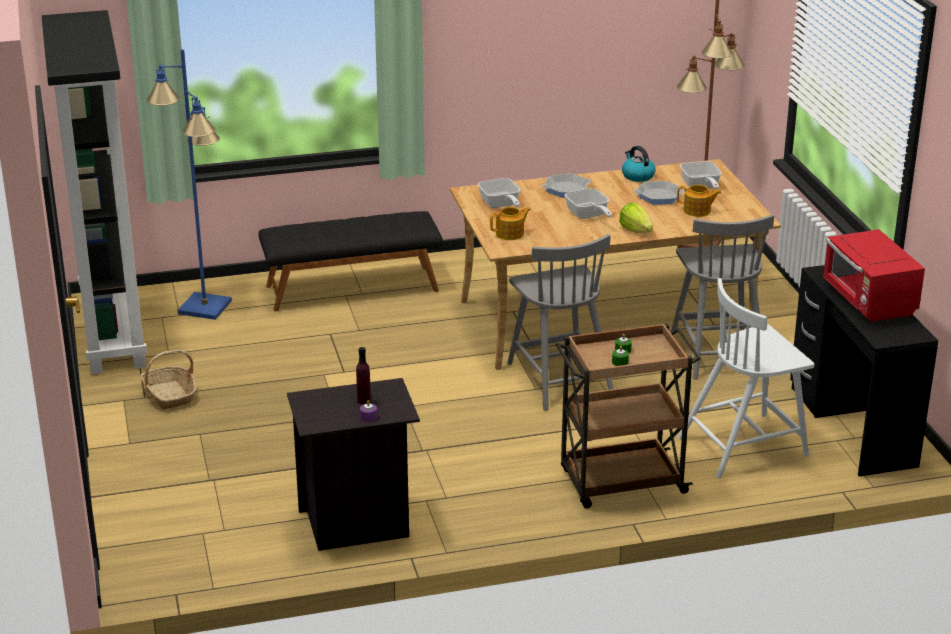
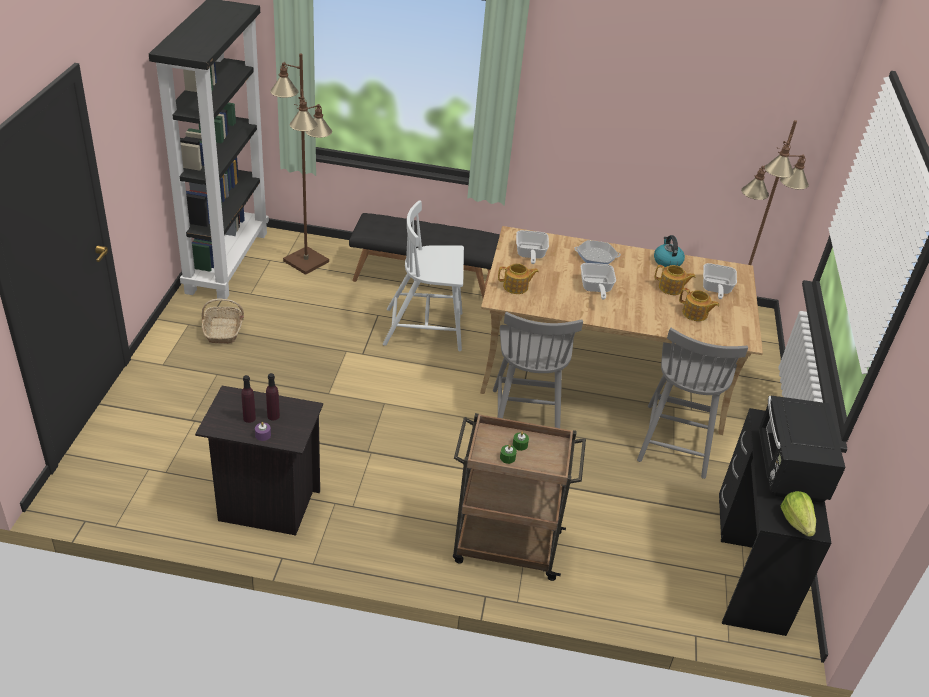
camera: 20 degrees right, 10 degrees up
blue floor lamp [147,49,232,320] -> brown floor lamp [270,54,332,275]
lettuce [619,203,653,233] -> lettuce moved to [781,491,816,537]
frying pan [634,181,685,204] -> teapot [655,265,696,295]
white chair [678,278,814,478] -> white chair moved to [383,201,464,351]
red microwave [823,229,925,322] -> black microwave [759,396,846,503]
none -> purple bottle [241,375,256,423]

